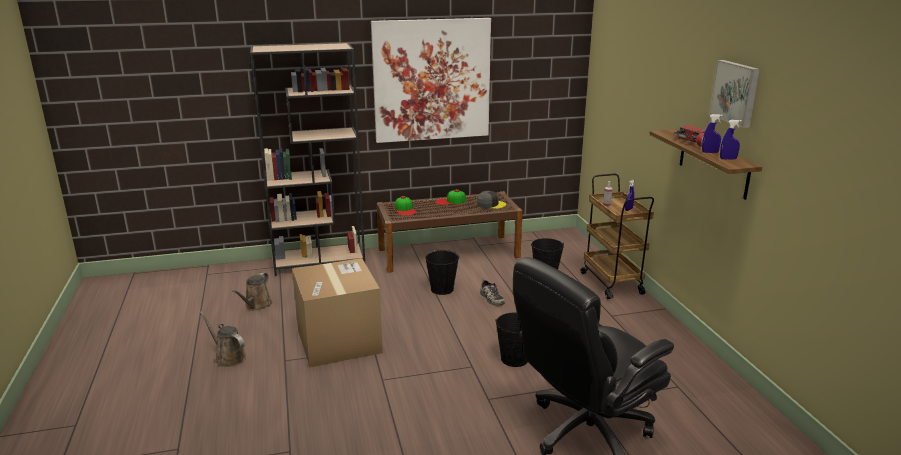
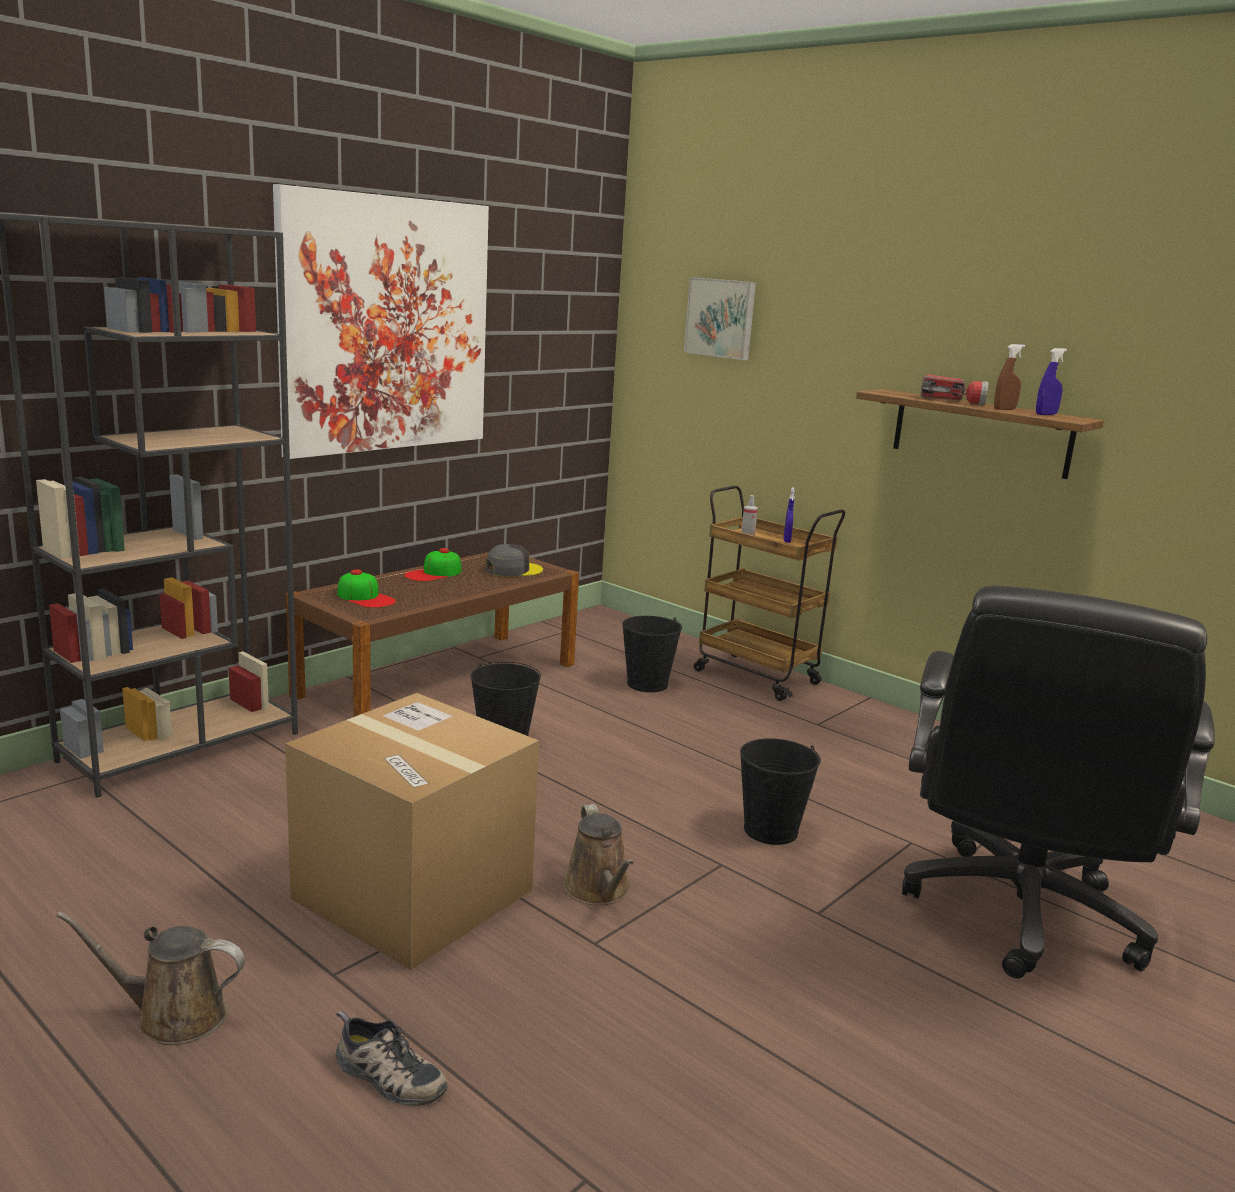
camera: 35 degrees left, 5 degrees down
brown watering can [232,273,272,311] -> brown watering can moved to [564,804,634,905]
shoe [480,278,505,306] -> shoe moved to [336,1010,448,1107]
blue spray bottle [702,114,723,153] -> brown spray bottle [994,344,1025,410]
picture [709,60,760,128] -> picture moved to [684,277,756,360]

